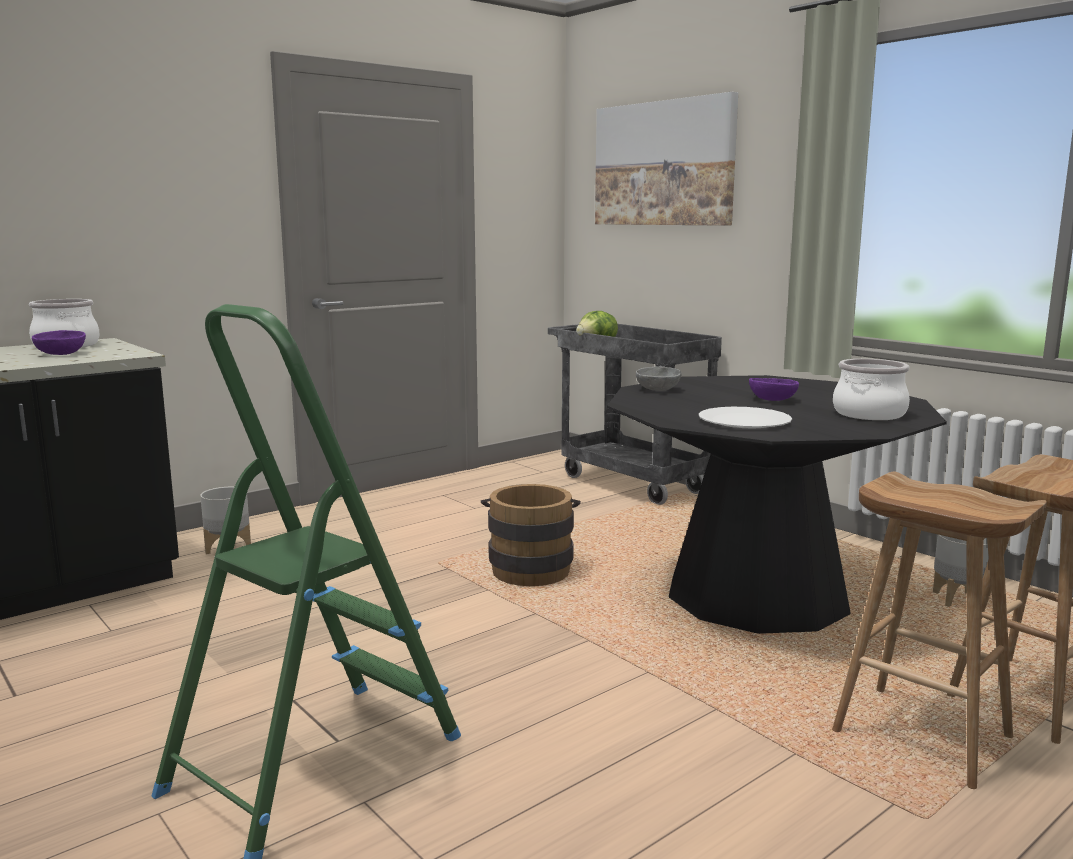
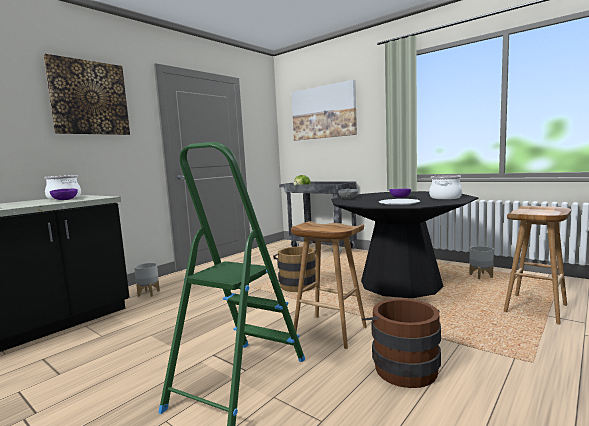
camera: 10 degrees left, 5 degrees down
brown stool [832,472,1047,789] -> brown stool moved to [291,221,367,349]
none -> picture [43,54,130,135]
none -> brown bucket [362,299,441,388]

